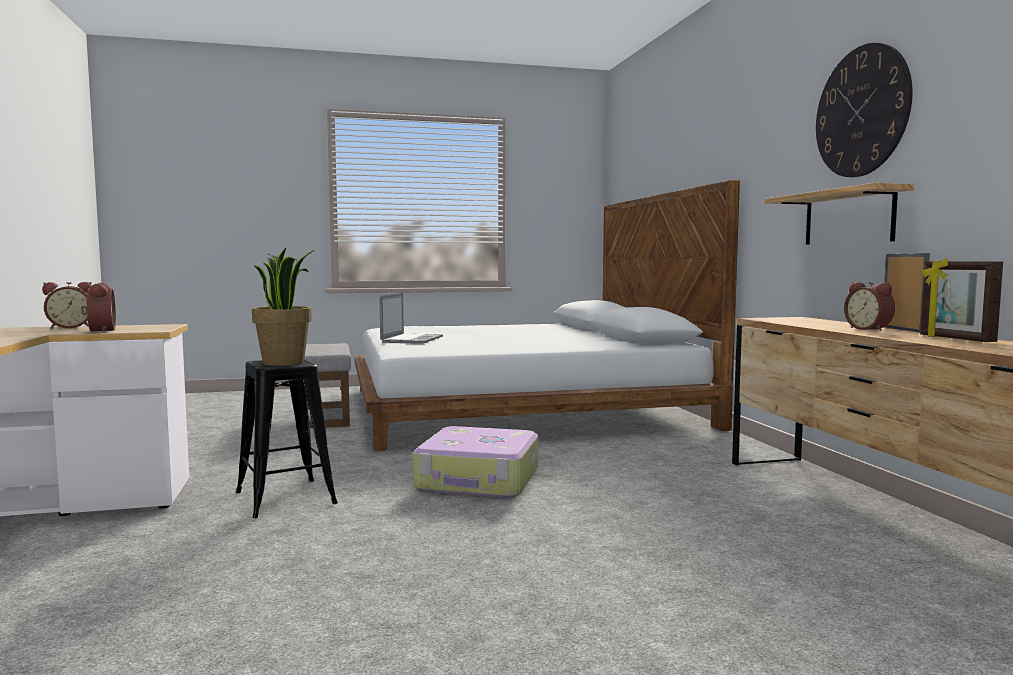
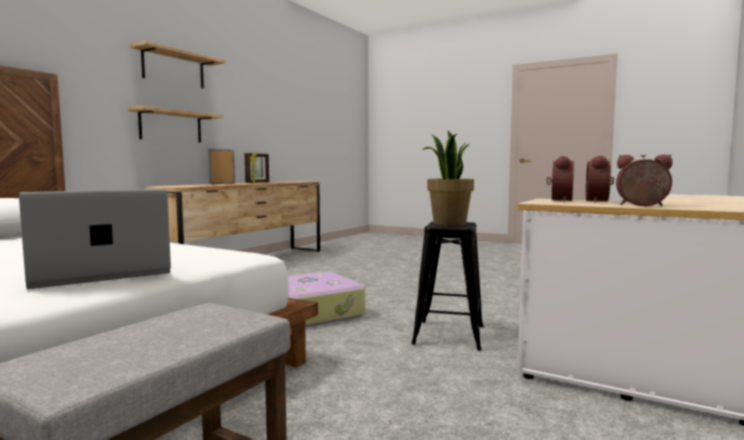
camera: 135 degrees left, 0 degrees up
wall clock [816,43,913,177] -> shelf [130,41,226,88]
alarm clock [844,282,895,331] -> alarm clock moved to [546,156,574,202]

